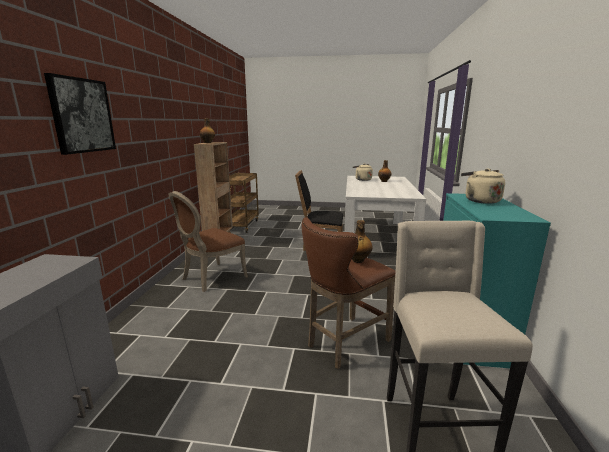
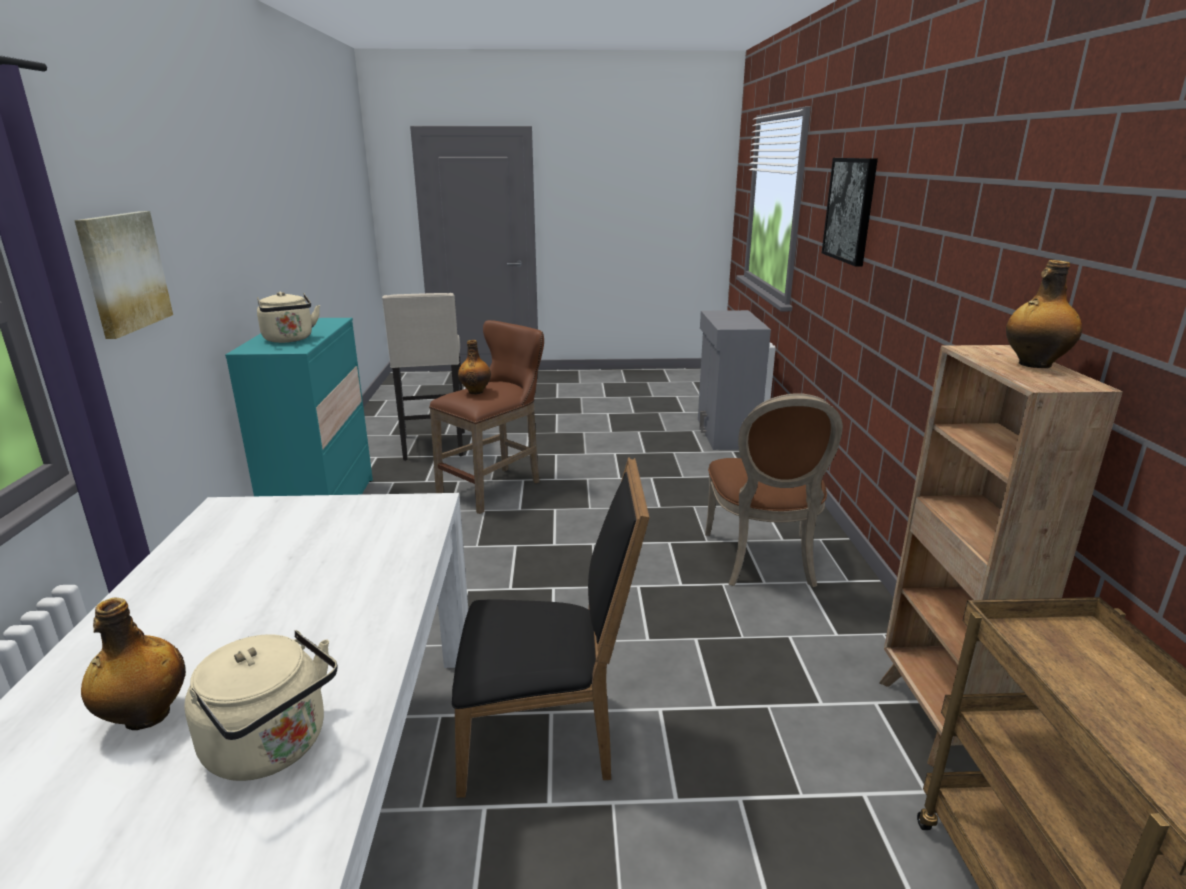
camera: 170 degrees right, 5 degrees up
brown chair [168,191,248,292] -> brown chair turned 150 degrees clockwise [705,393,843,587]
none -> picture [74,211,173,339]

